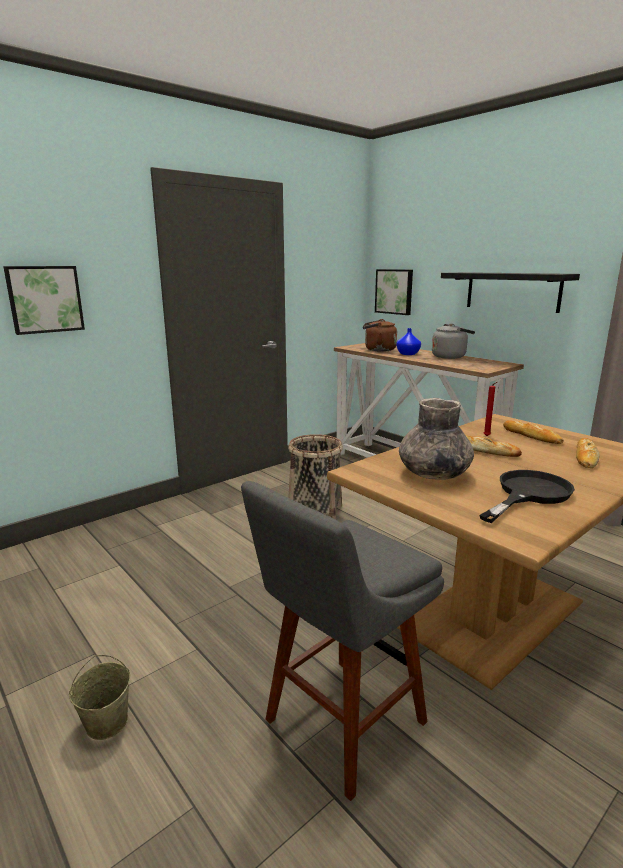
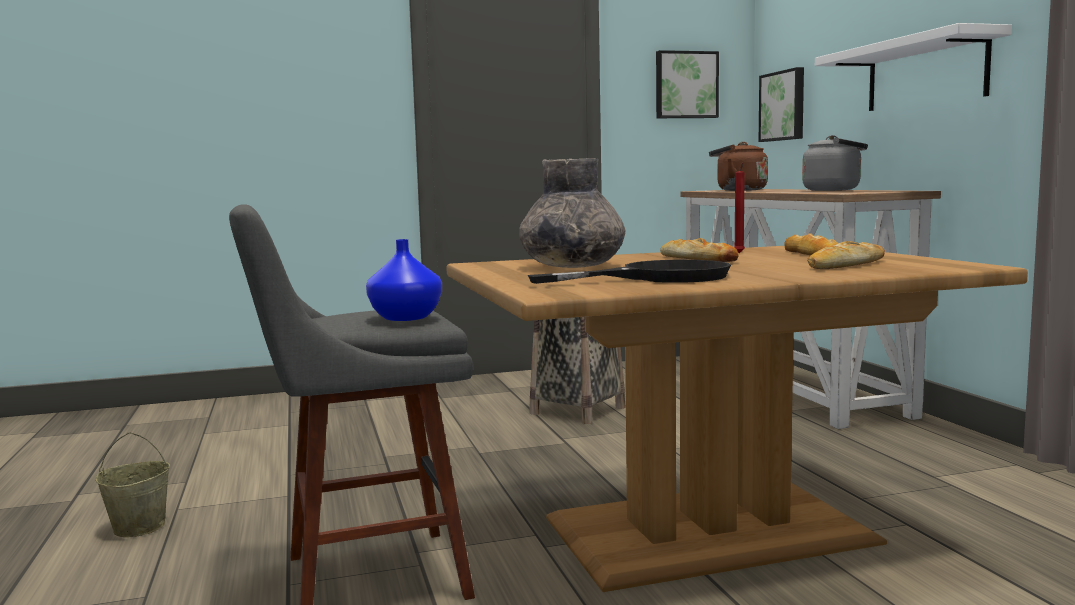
camera: 25 degrees right, 10 degrees down
picture [3,266,85,335] -> picture moved to [656,50,719,118]
blue vase [396,328,421,355] -> blue vase moved to [366,239,442,321]
black shelf [441,272,580,313] -> white shelf [815,23,1012,111]

